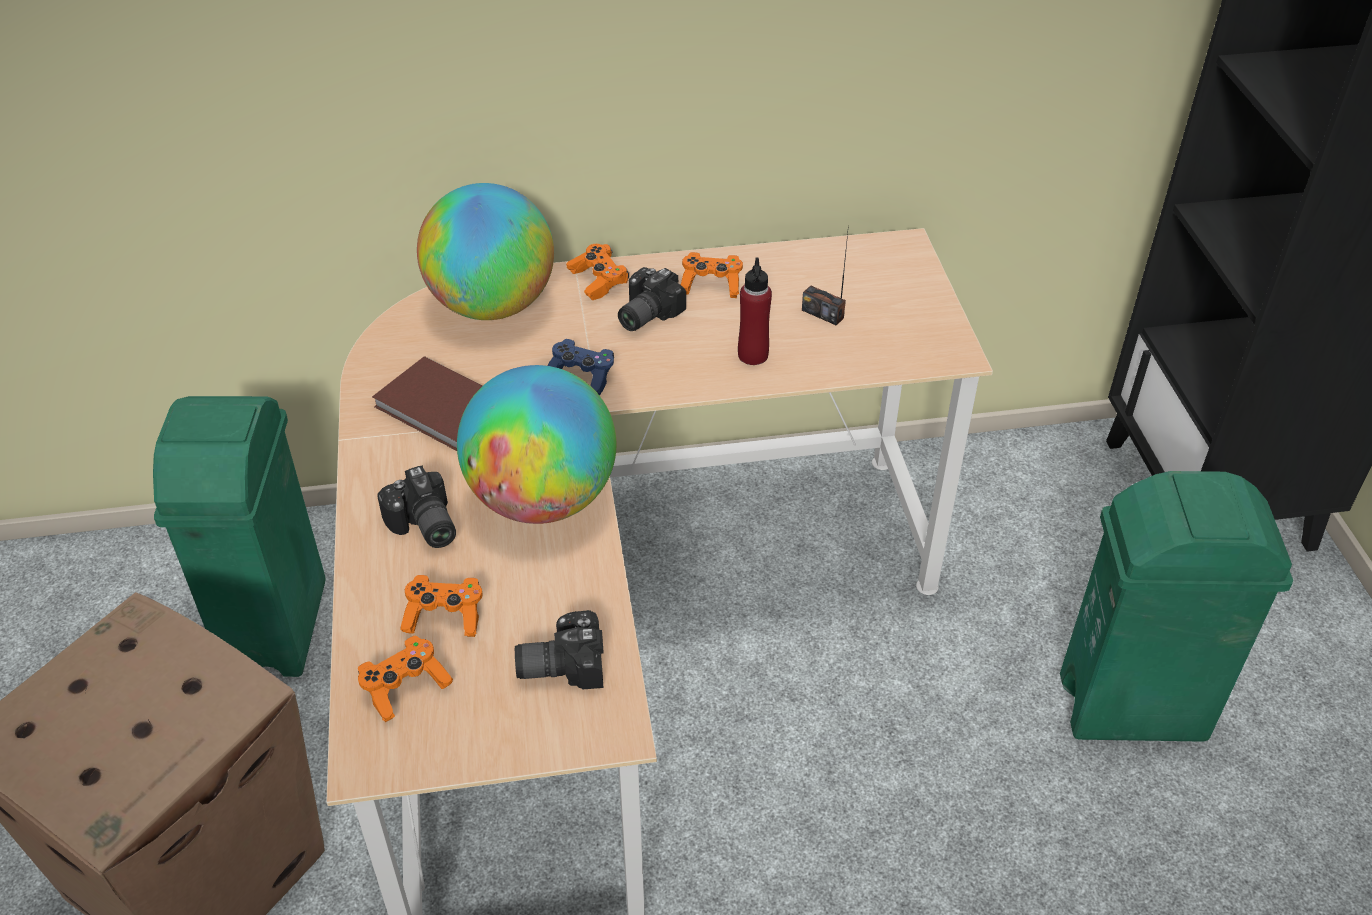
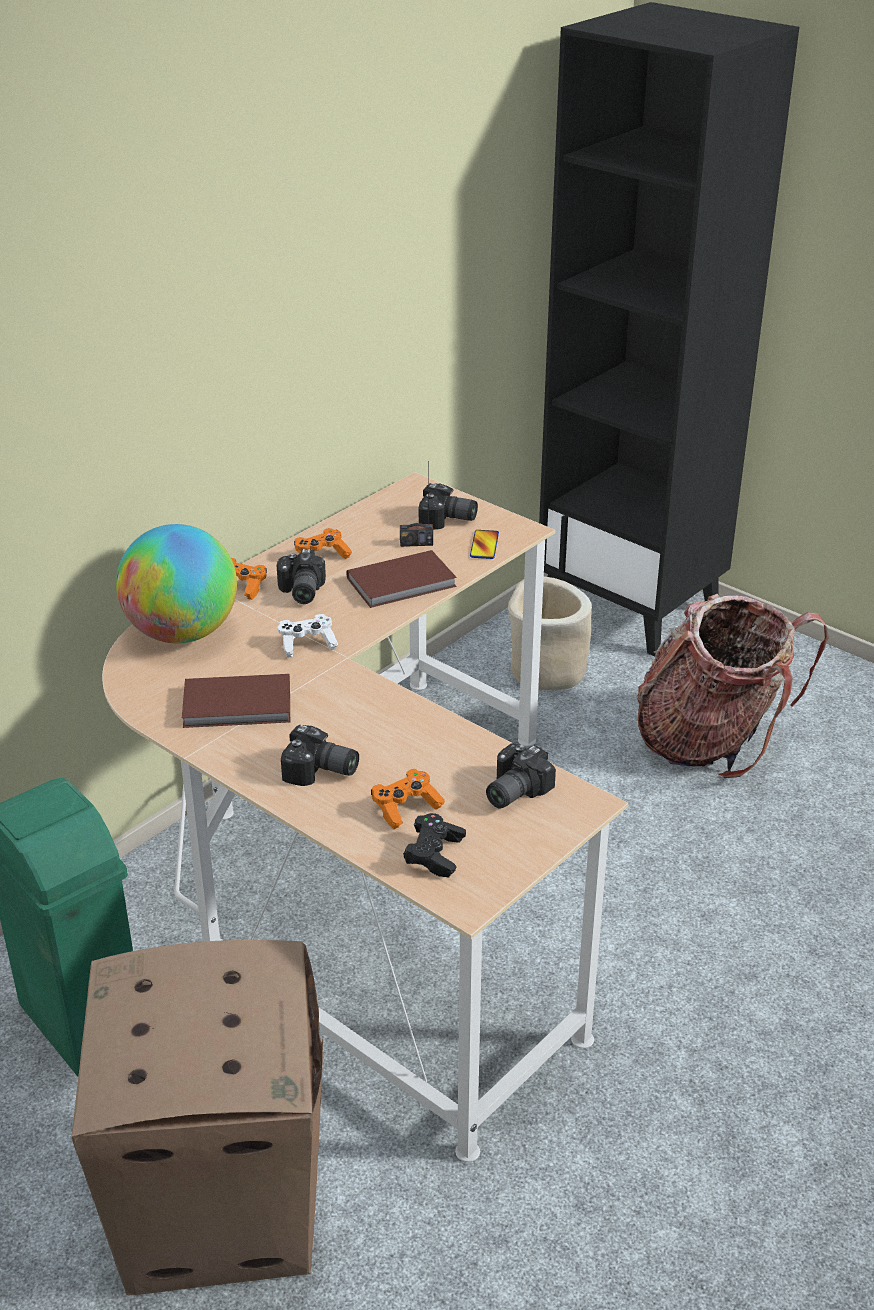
camera: 40 degrees left, 10 degrees down
orange game controller [358,635,453,722] -> black game controller [403,813,466,878]
globe [457,365,616,524] -> none
blue game controller [547,339,614,396] -> white game controller [278,614,338,658]
red bottle [738,258,772,365] -> brown book [346,550,457,608]
green trash can [1060,471,1293,742] -> backpack [636,594,829,778]
none -> camera [419,483,478,530]
none -> phone [470,530,499,559]
none -> beige planter [508,576,592,690]

